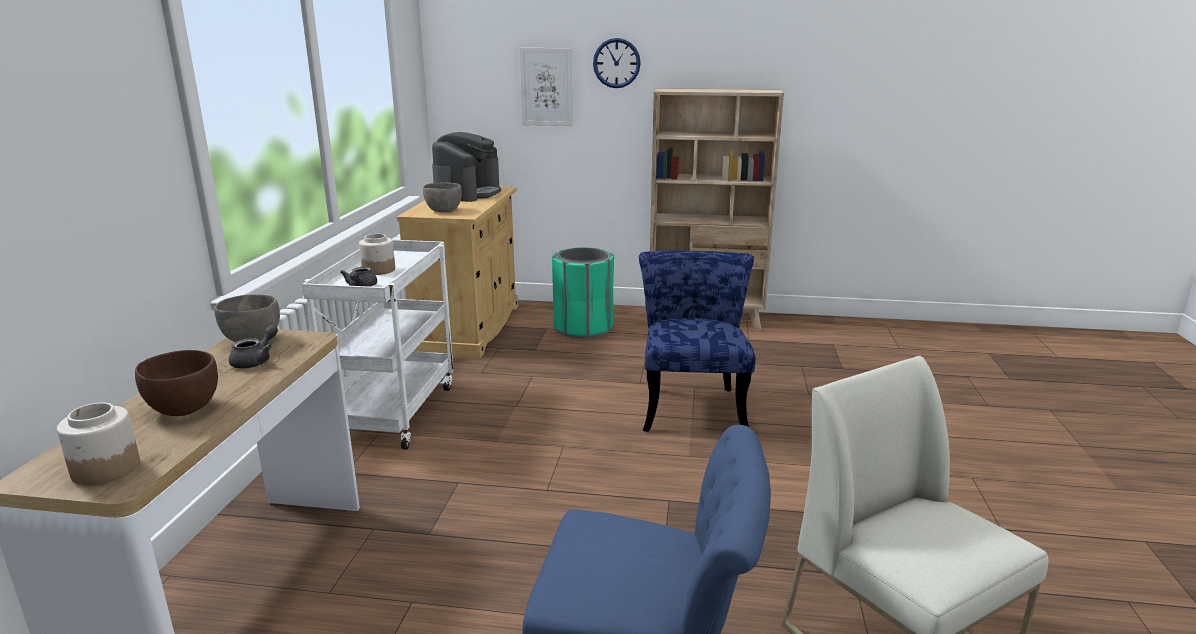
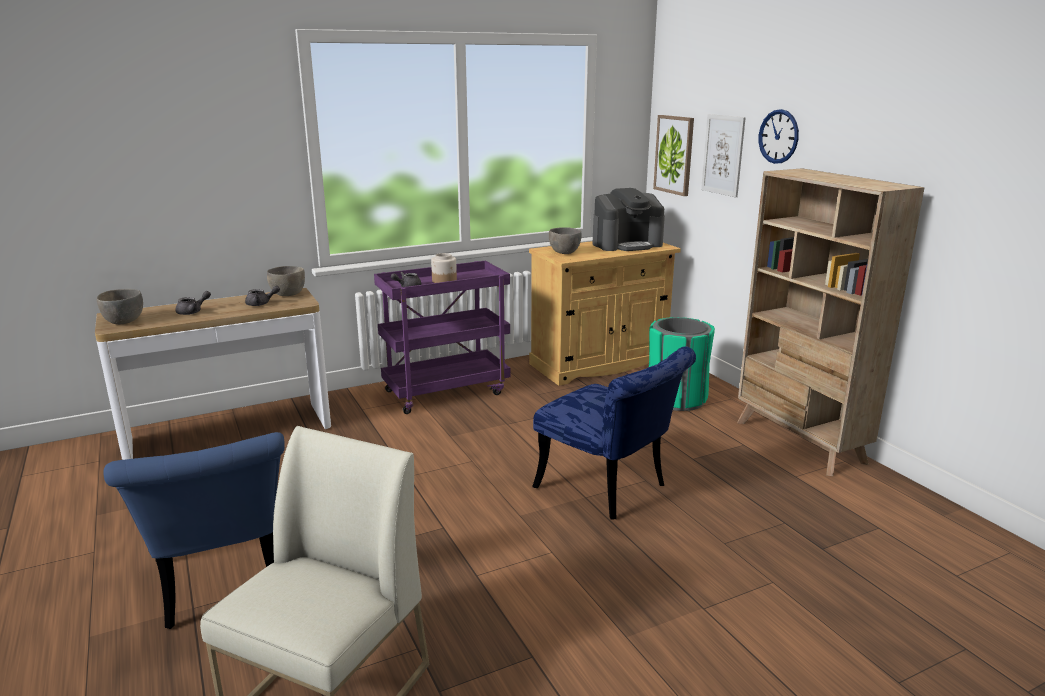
camera: 55 degrees right, 0 degrees up
jar [57,403,140,486] -> grey bowl [97,289,143,325]
brown bowl [135,350,218,416] -> grey teapot [175,291,211,315]
white cart [302,240,453,450] -> purple cart [374,261,511,414]
blue chair [639,251,756,432] -> blue chair turned 75 degrees clockwise [532,346,696,520]
none -> picture [653,115,694,196]

